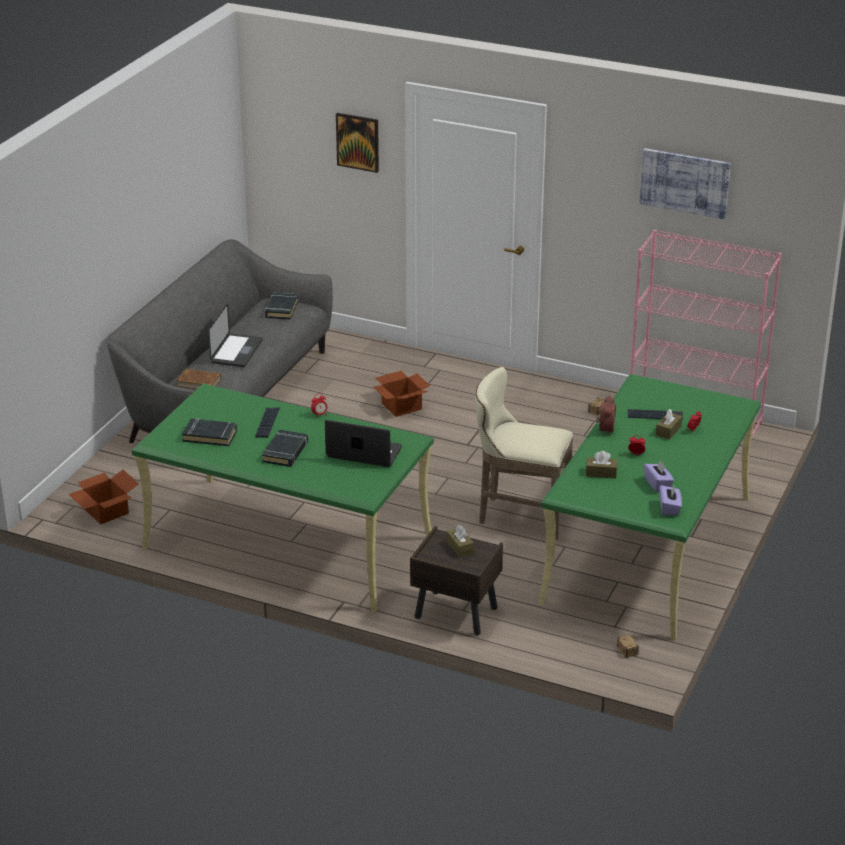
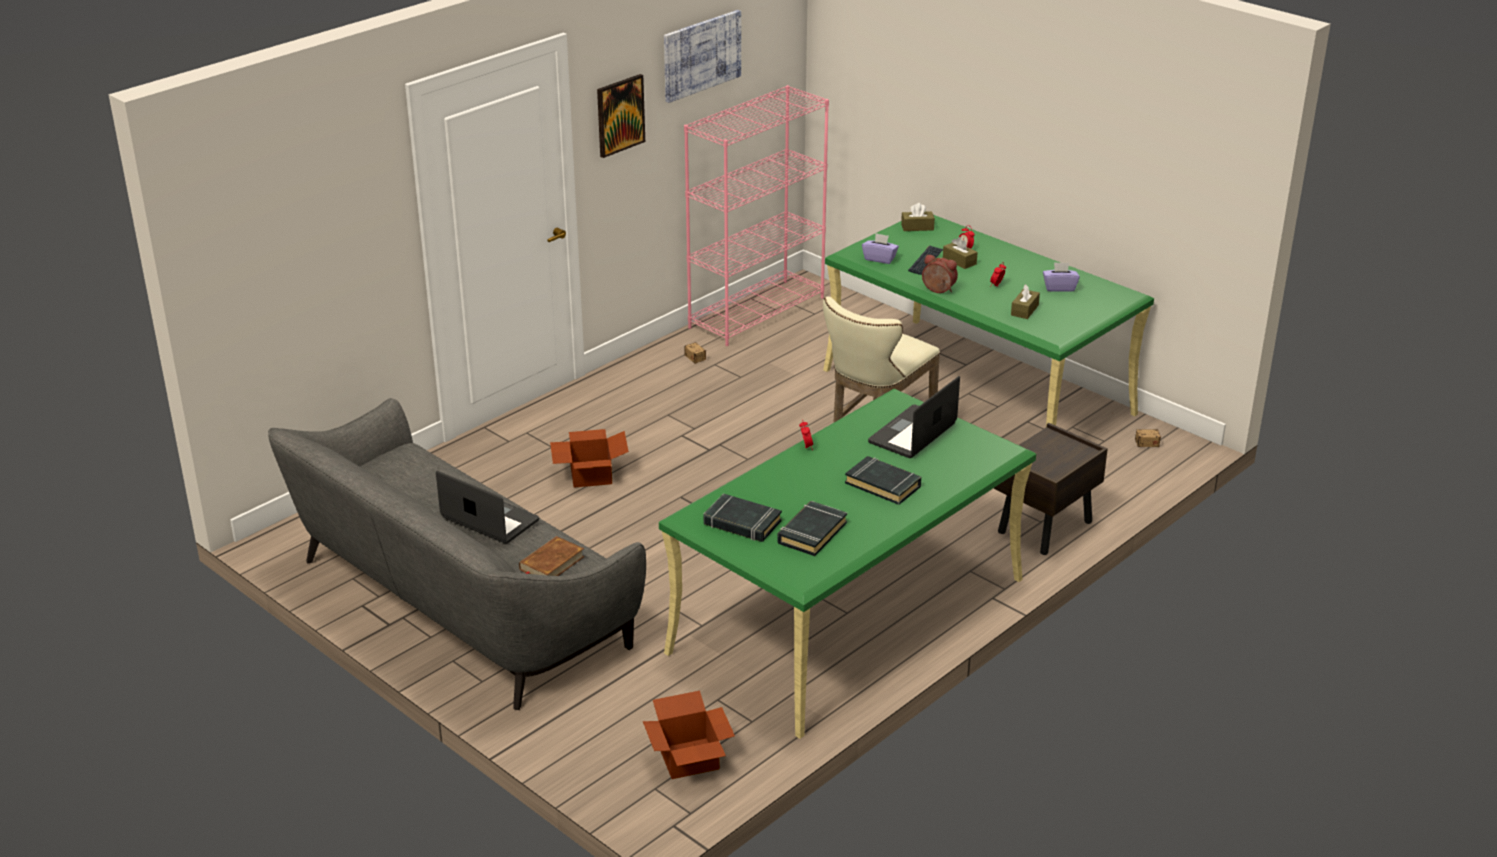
camera: 70 degrees left, 0 degrees up
keyboard [255,408,280,438] -> none
black book [265,292,298,320] -> black book moved to [704,493,782,542]
picture [336,113,379,173] -> picture moved to [597,74,645,158]
brown tissue box [446,525,474,557] -> brown tissue box moved to [901,203,935,231]
purple tissue box [660,485,682,515] -> purple tissue box moved to [862,233,899,264]

